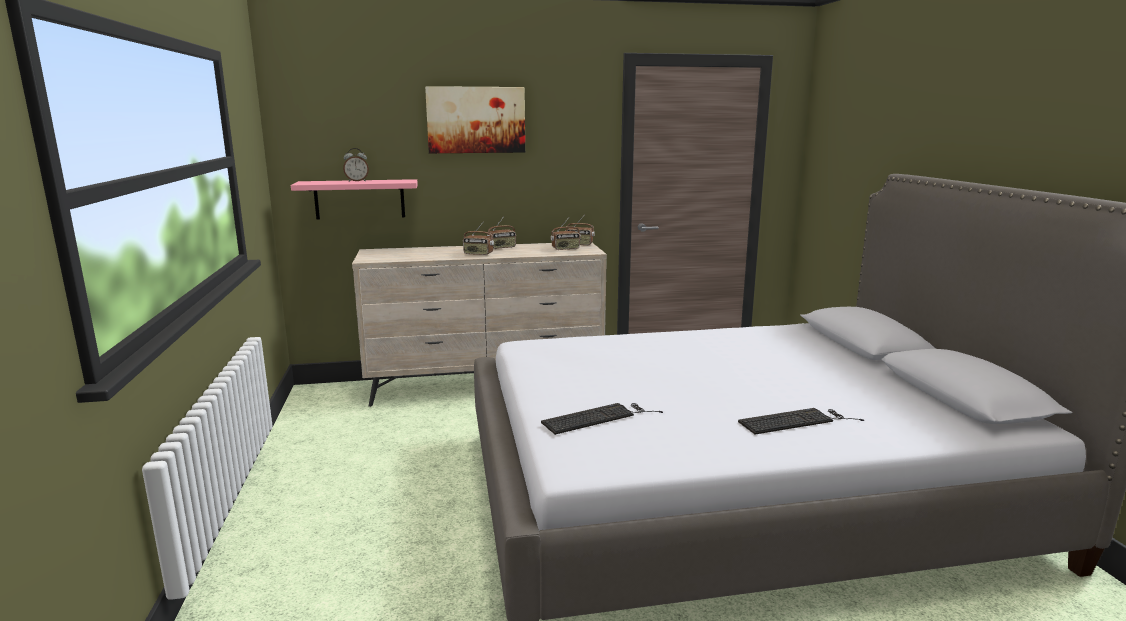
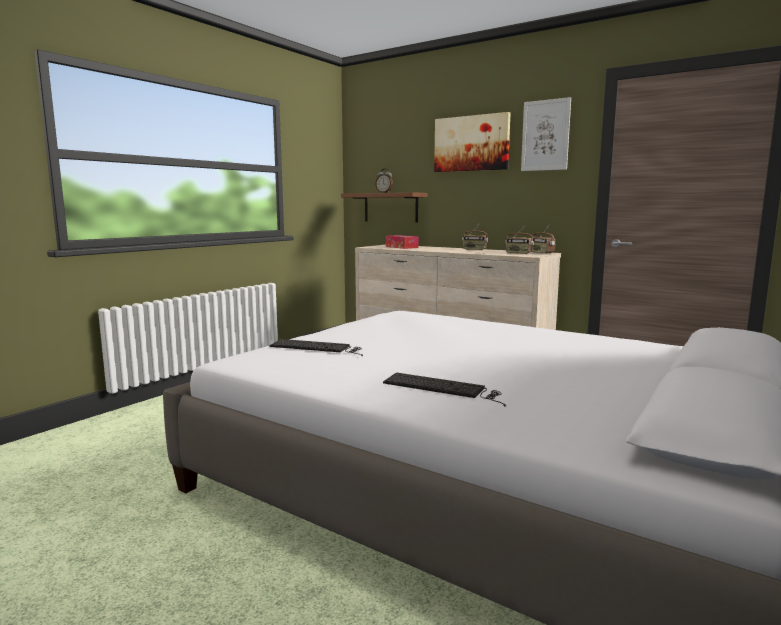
camera: 45 degrees right, 5 degrees down
pink shelf [291,179,418,220] -> brown shelf [341,192,427,222]
radio [463,224,494,255] -> none
none -> tissue box [386,235,419,249]
none -> picture [521,97,571,171]

